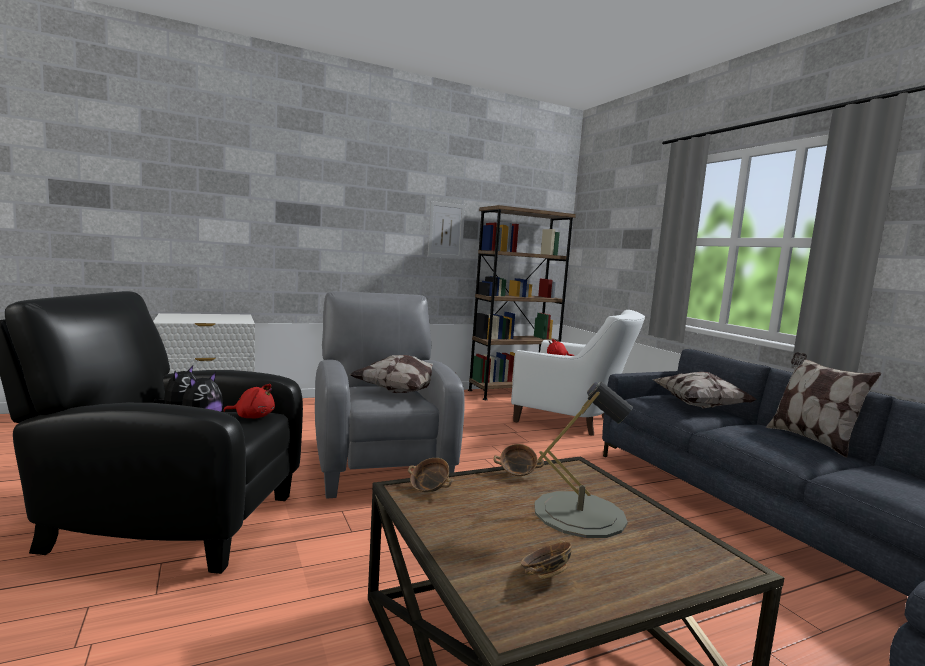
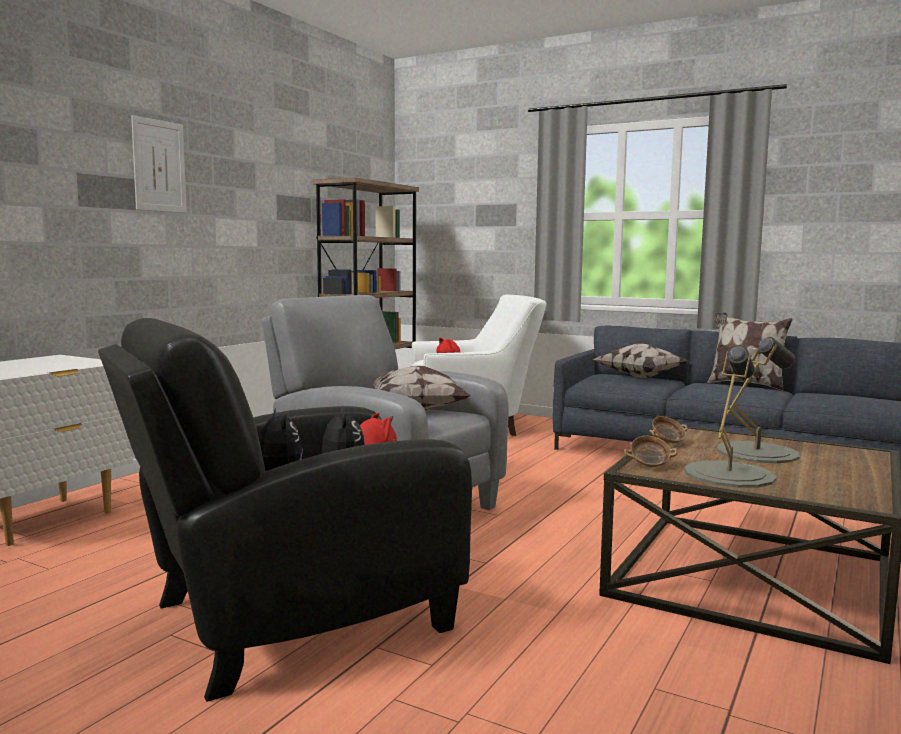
camera: 35 degrees left, 0 degrees up
picture [428,201,465,259] -> picture moved to [131,115,187,213]
bowl [521,540,572,579] -> none
none -> grey table lamp [684,345,777,488]

